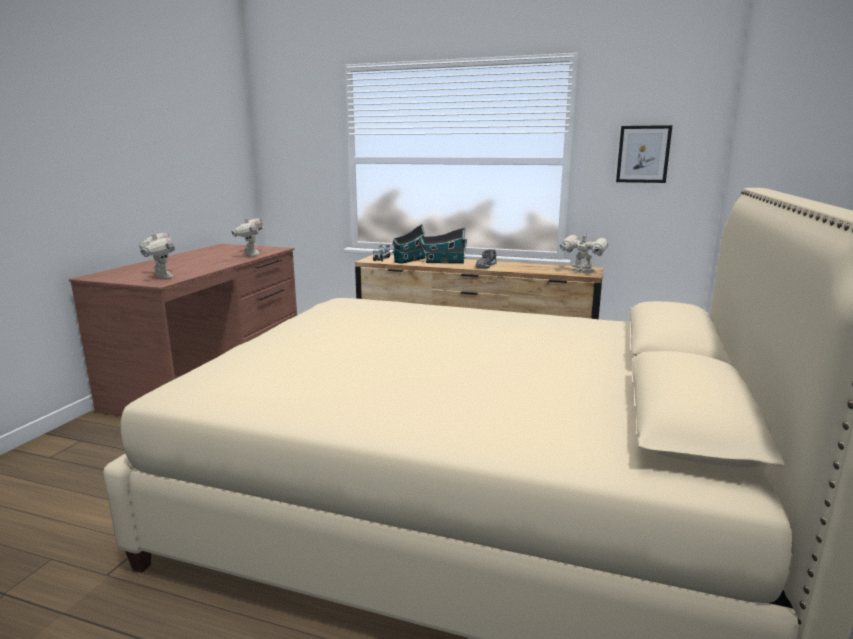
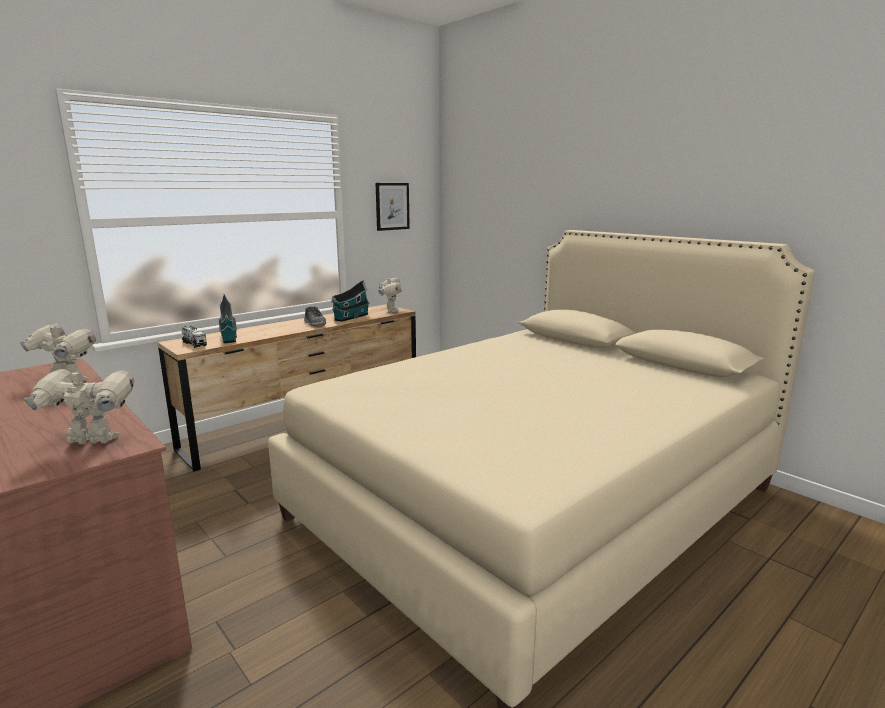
camera: 60 degrees left, 0 degrees up
toy house [420,227,467,264] -> toy house moved to [331,280,370,322]
toy robot [560,231,608,273] -> toy robot turned 105 degrees clockwise [378,277,402,312]

